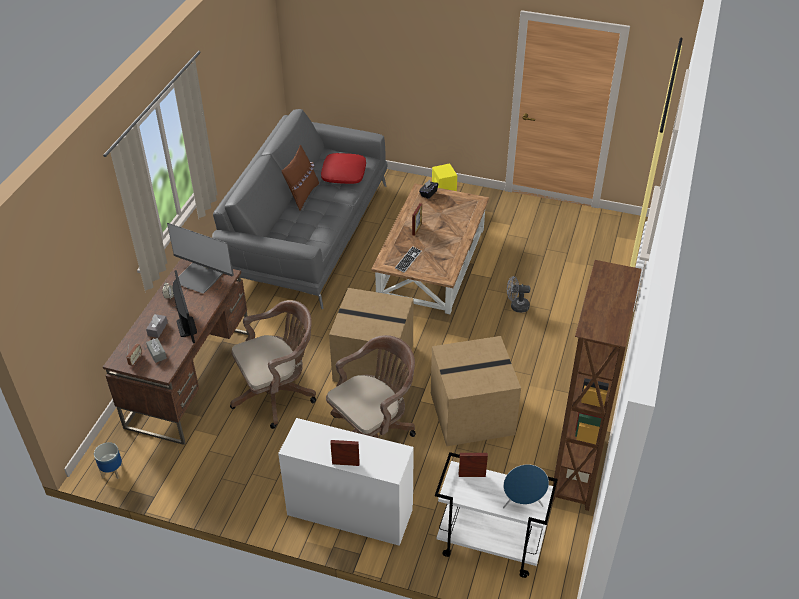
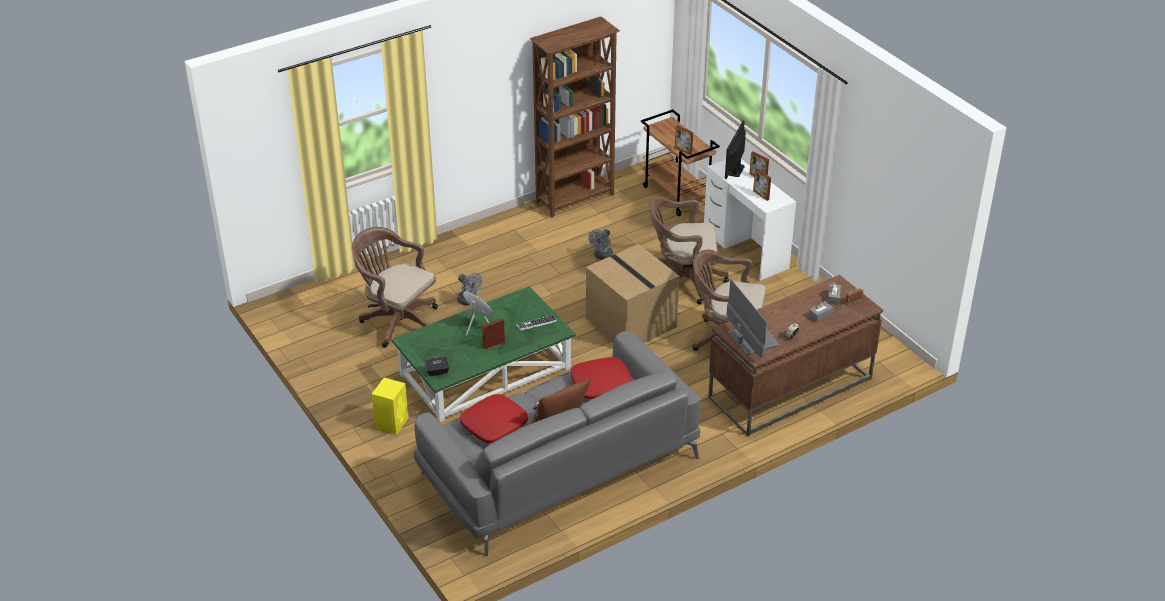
camera: 140 degrees left, 5 degrees down
planter [94,442,123,479] -> none
monitor [172,270,197,343] -> monitor moved to [725,121,746,179]
brown coffee table [371,183,489,314] -> green coffee table [392,286,576,423]
cardboard box [431,336,521,446] -> grey fan [588,229,613,260]
white cart [435,452,558,578] -> brown cart [641,109,720,216]
blue speaker [503,464,549,509] -> blue speaker moved to [464,291,493,336]
none -> brown office chair [352,227,438,348]
none -> red pillow [571,357,633,399]
none -> picture frame [753,168,771,201]

